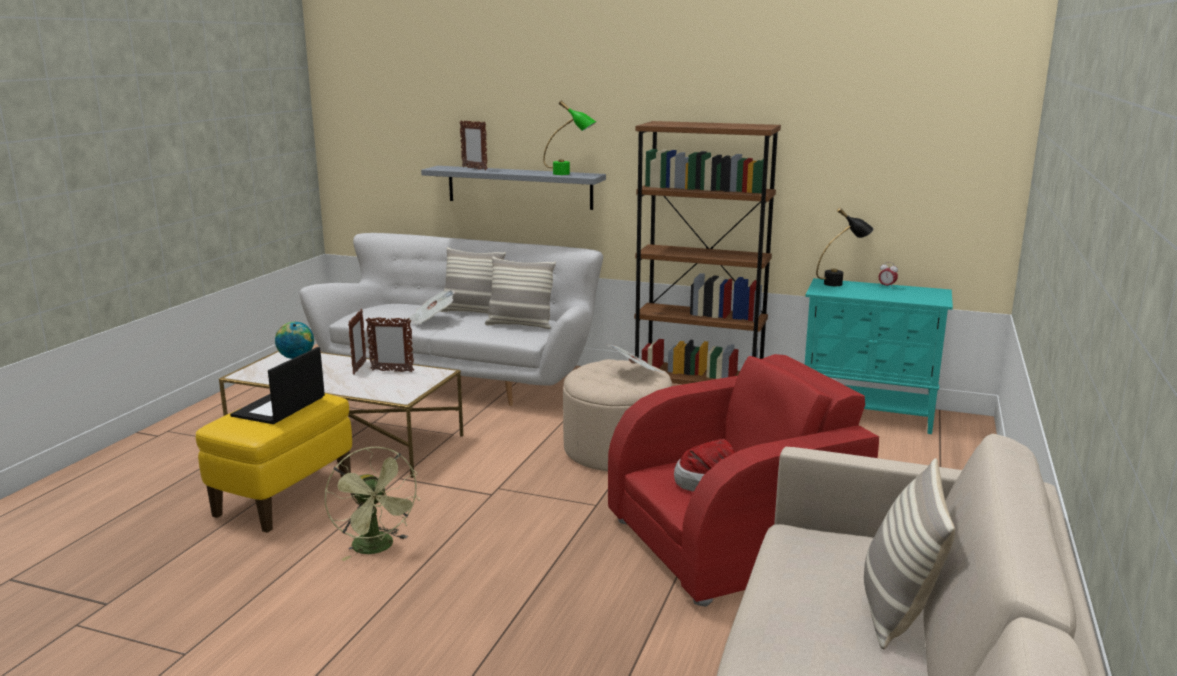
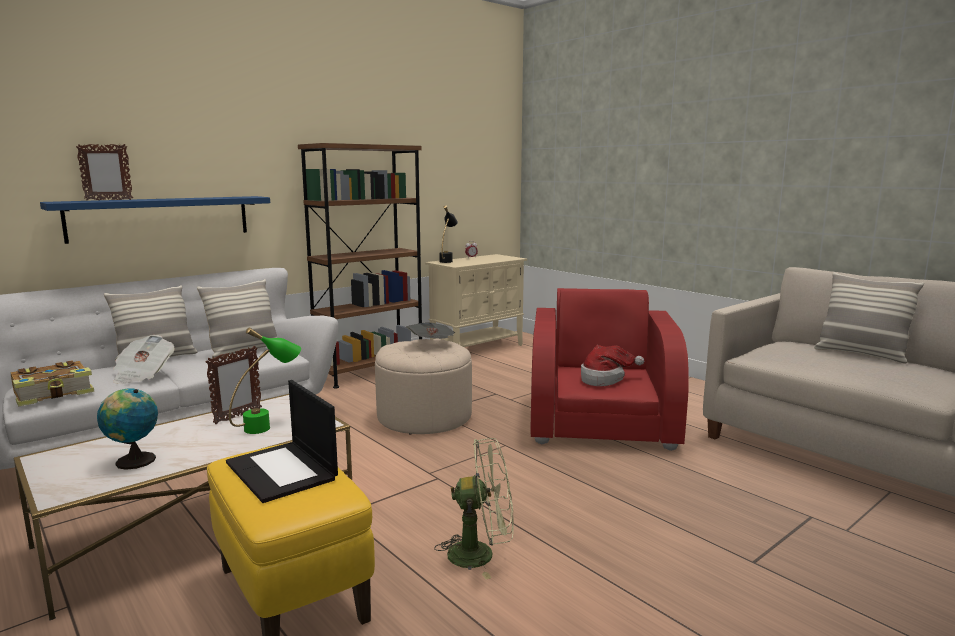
camera: 60 degrees left, 5 degrees down
picture frame [348,309,366,375] -> none
grey shelf [421,166,606,210] -> blue shelf [40,196,270,244]
green table lamp [543,100,596,175] -> green table lamp moved to [229,327,301,434]
turquoise cabinet [805,278,953,434] -> beige cabinet [425,254,527,347]
none -> book [11,360,94,407]

